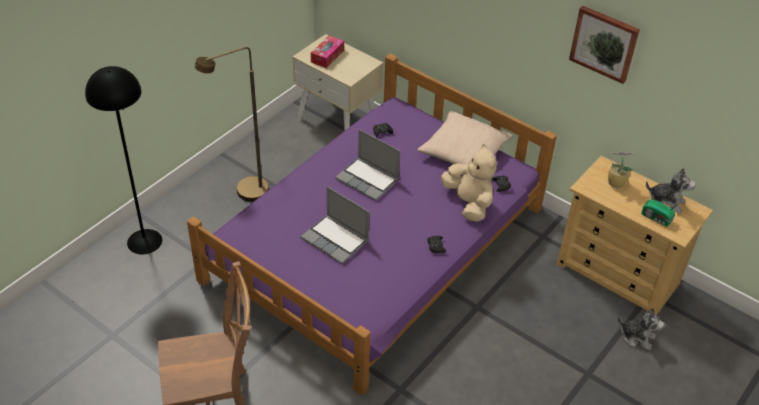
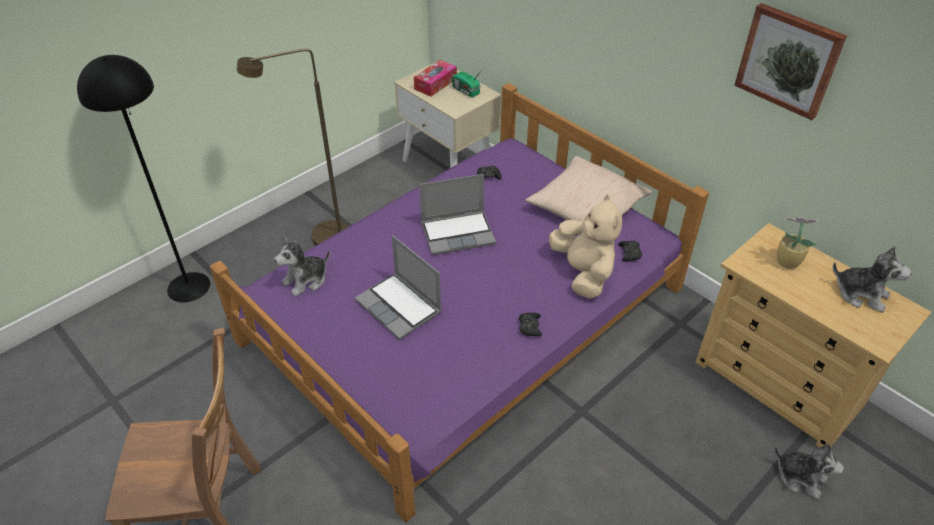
camera: 10 degrees right, 0 degrees up
laptop [335,129,400,201] -> laptop turned 60 degrees counterclockwise [419,174,496,255]
radio [641,200,682,227] -> radio moved to [452,71,481,98]
none -> plush toy [274,236,330,297]

